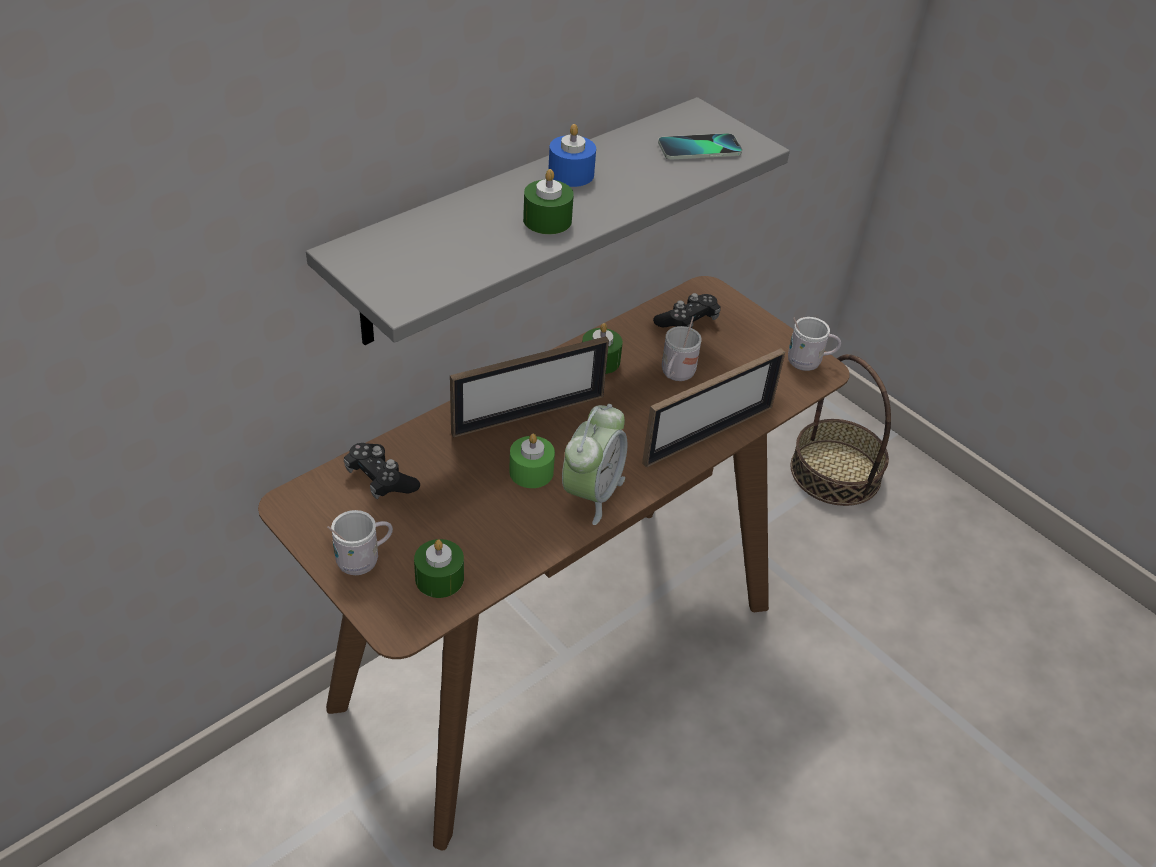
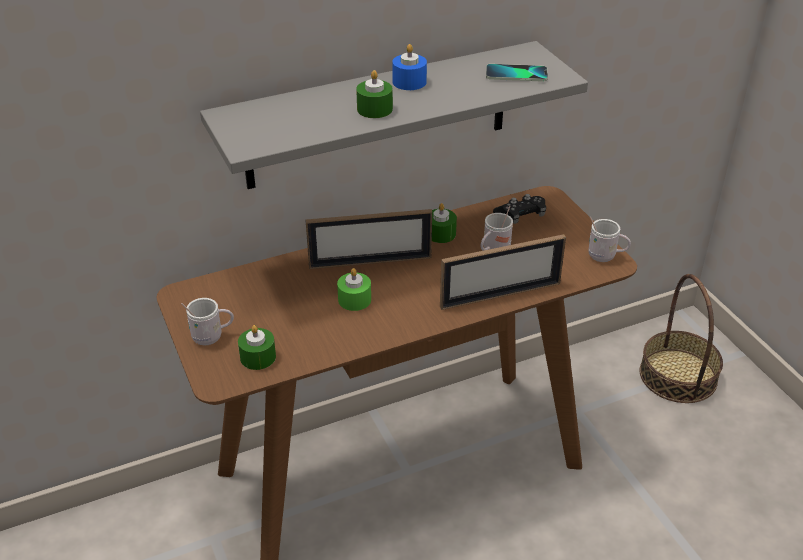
camera: 20 degrees right, 5 degrees down
black game controller [344,443,420,499] -> none
alarm clock [562,404,627,525] -> none

